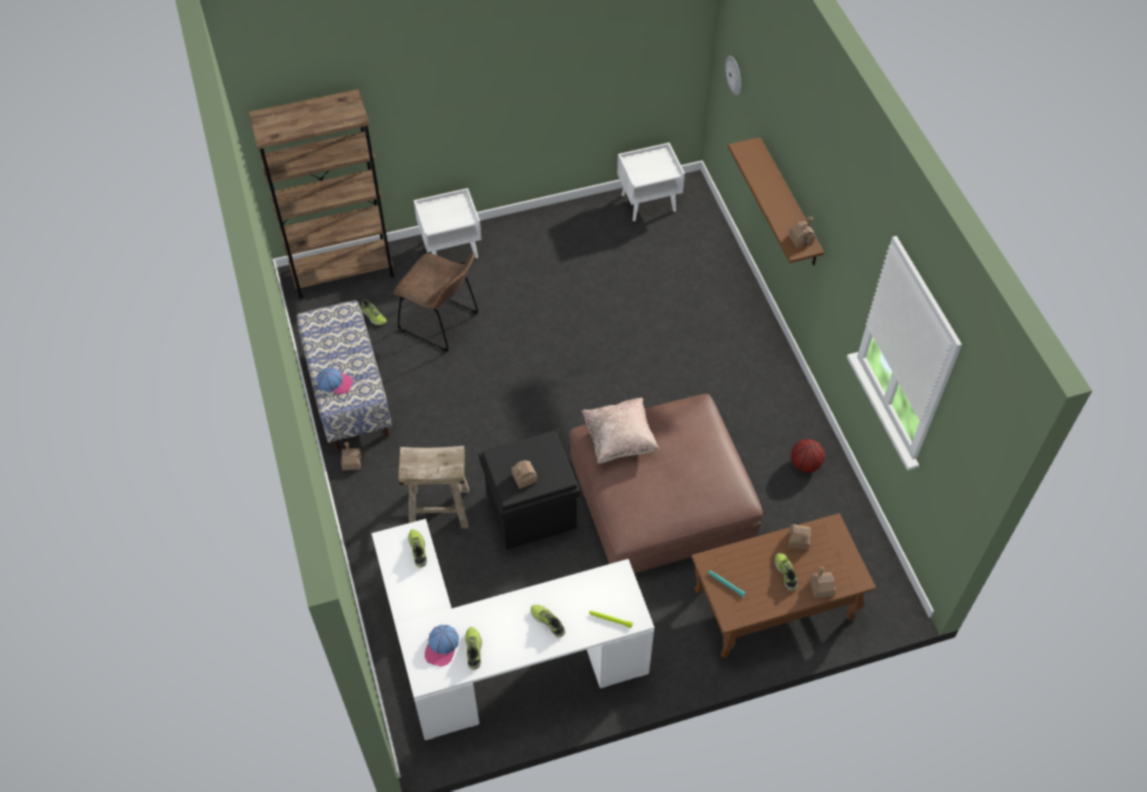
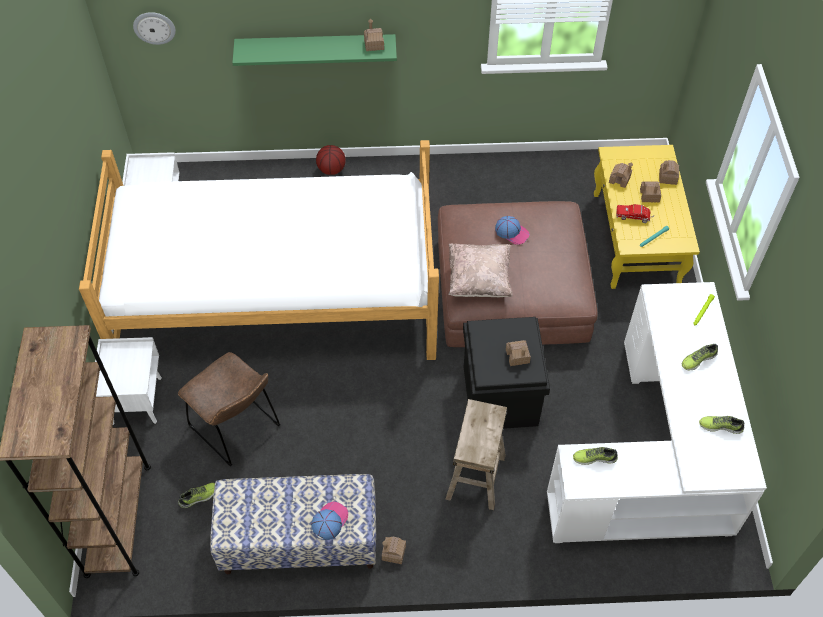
camera: 75 degrees left, 0 degrees up
brown chair [393,253,478,352] -> brown chair turned 90 degrees clockwise [178,352,280,466]
cap [425,625,459,667] -> cap moved to [495,216,530,245]
brown coffee table [692,513,876,658] -> yellow coffee table [594,145,700,289]
brown shelf [728,137,824,266] -> green shelf [232,34,397,66]
shoe [775,553,797,591] -> toy house [640,181,661,202]
basketball [791,439,825,472] -> basketball moved to [316,145,345,175]
none -> bed [79,140,439,360]
none -> toy truck [616,204,655,223]

